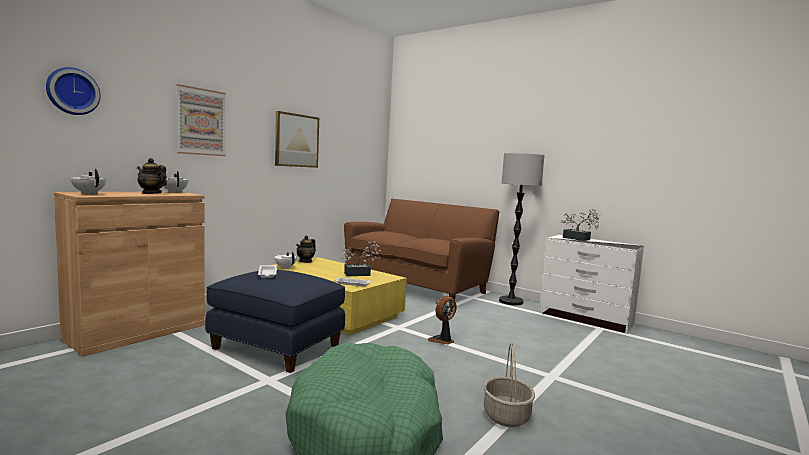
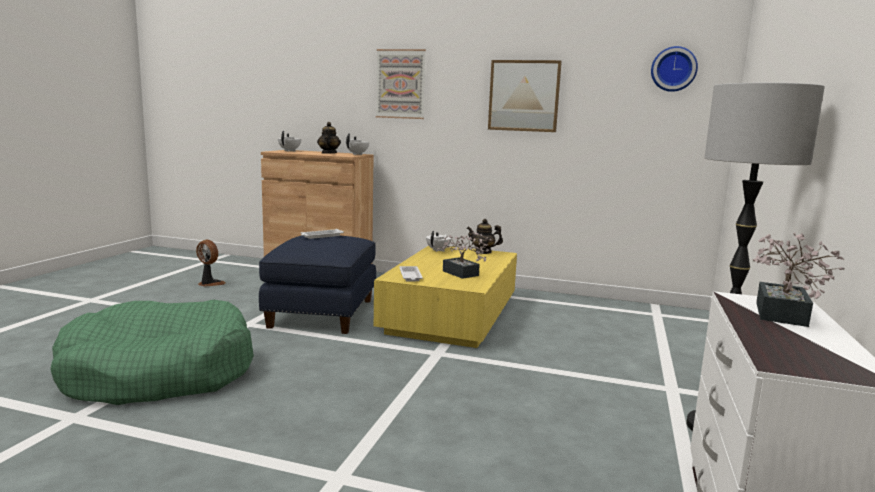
camera: 70 degrees right, 5 degrees up
wall clock [46,67,101,115] -> wall clock moved to [651,46,698,92]
brown sofa [344,199,499,305] -> none
fan [428,296,457,344] -> fan moved to [196,240,226,287]
basket [484,343,535,427] -> none

